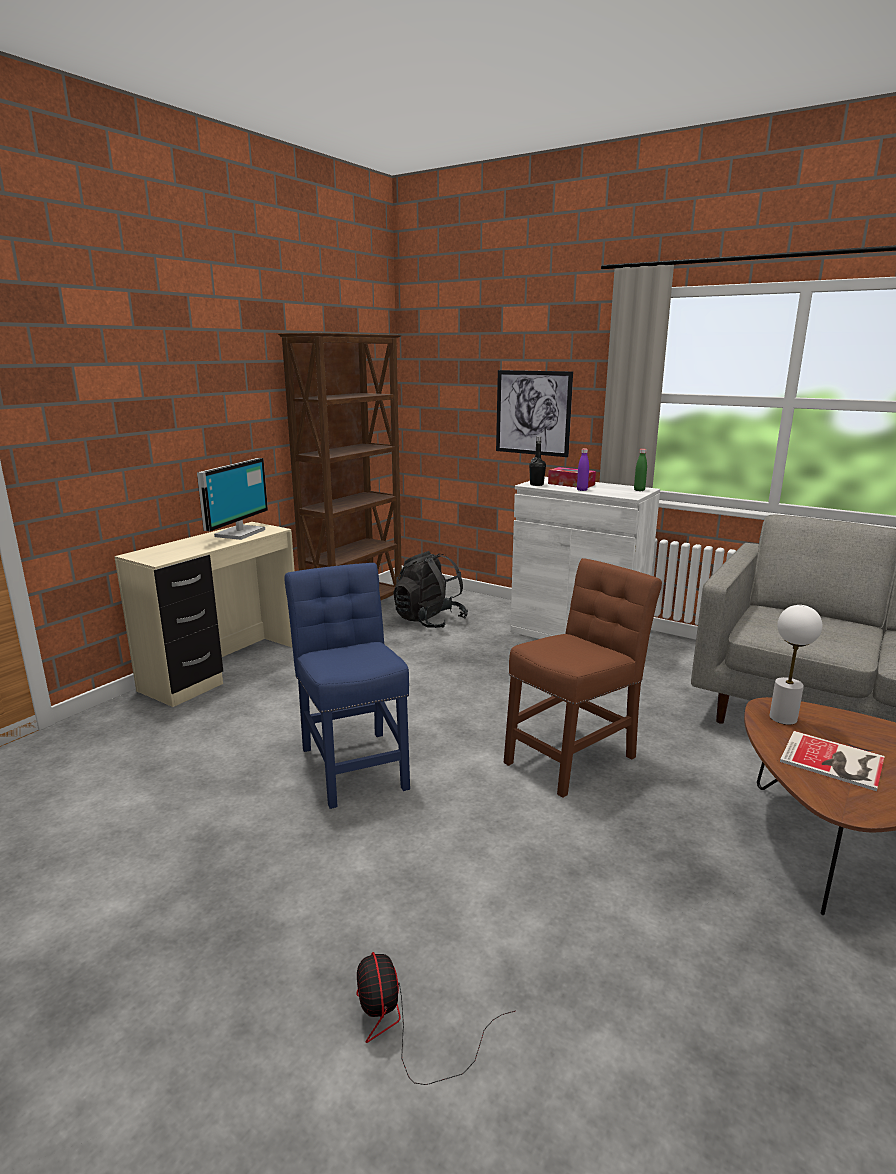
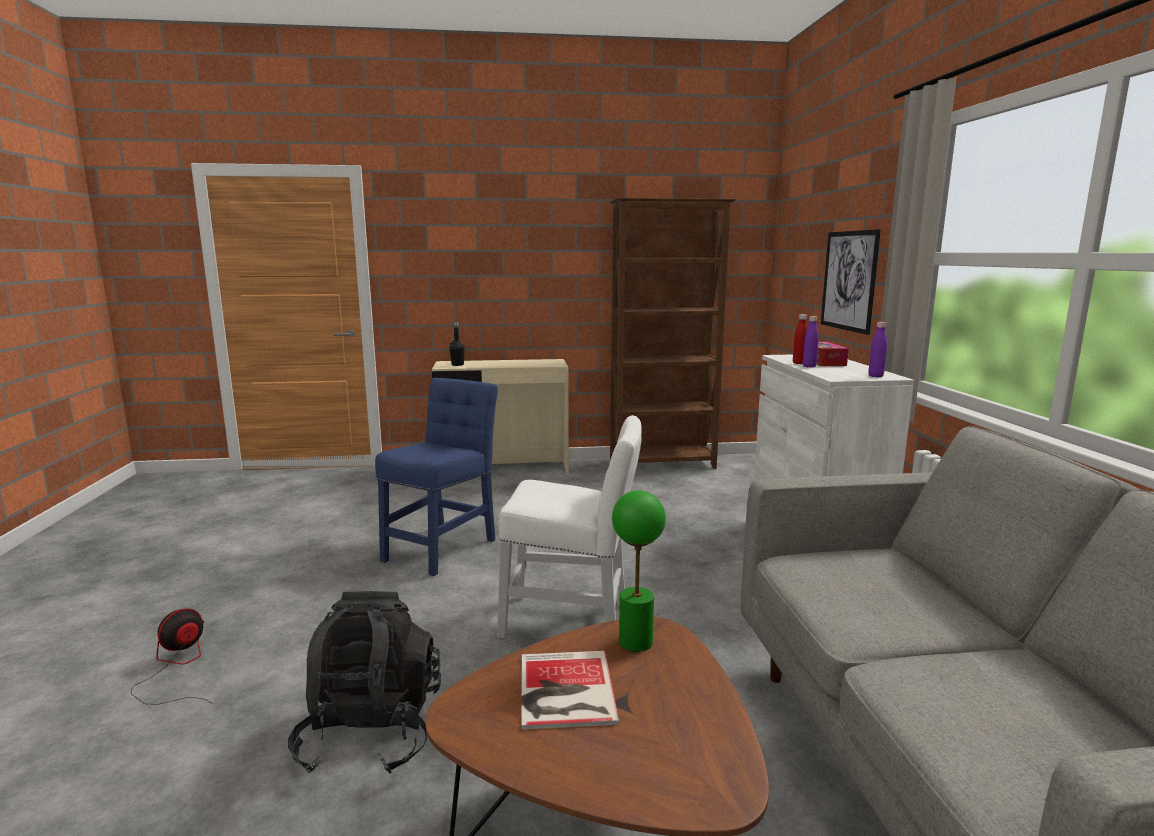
camera: 50 degrees right, 5 degrees down
monitor [197,458,268,540] -> none
black backpack [393,551,468,628] -> black backpack moved to [288,591,441,774]
brown chair [504,558,662,798] -> white chair [497,415,642,638]
black bottle [529,436,546,486] -> black bottle moved to [450,322,465,366]
green bottle [634,449,647,491] -> purple bottle [868,322,887,377]
white table lamp [769,605,822,725] -> green table lamp [612,490,666,652]
none -> red bottle [793,314,807,364]

